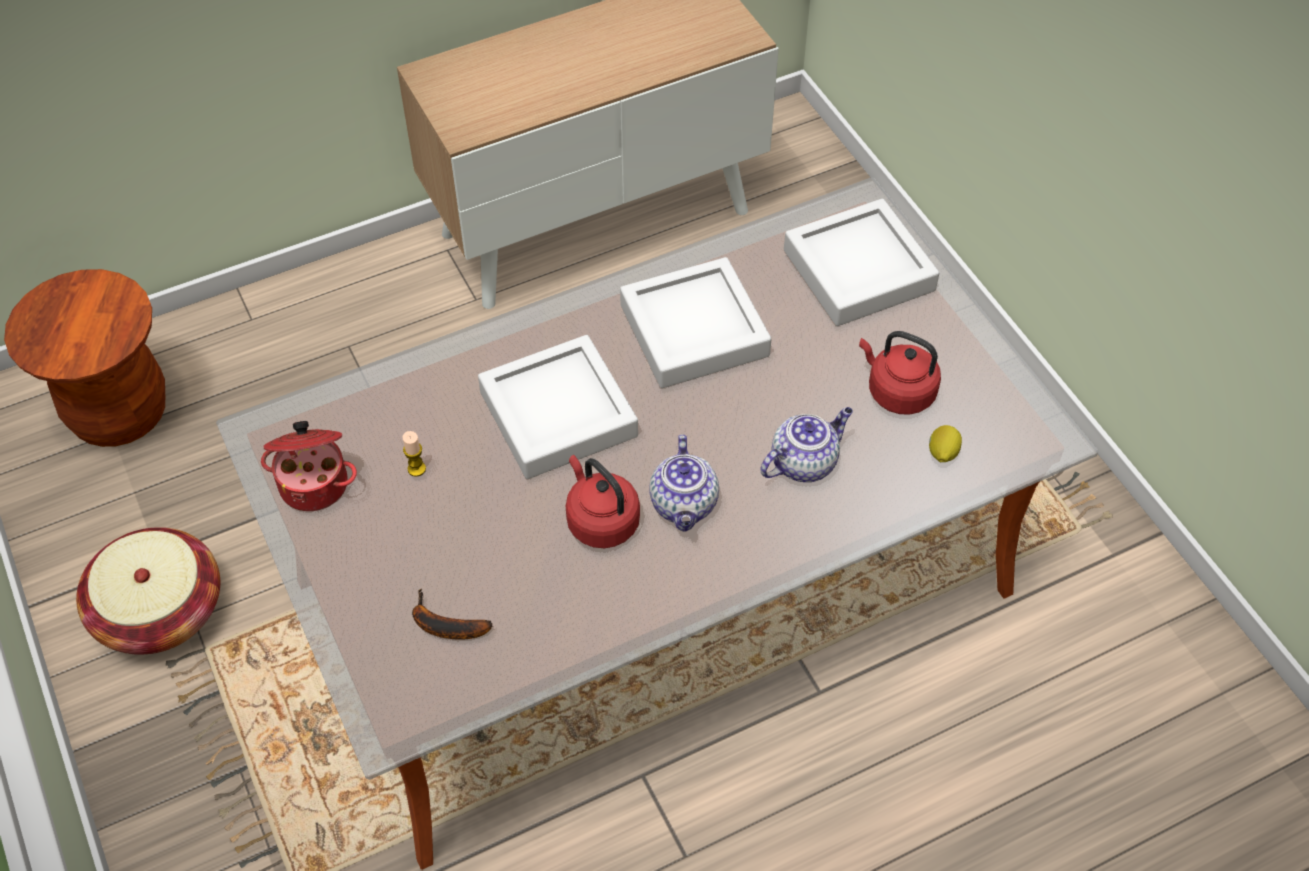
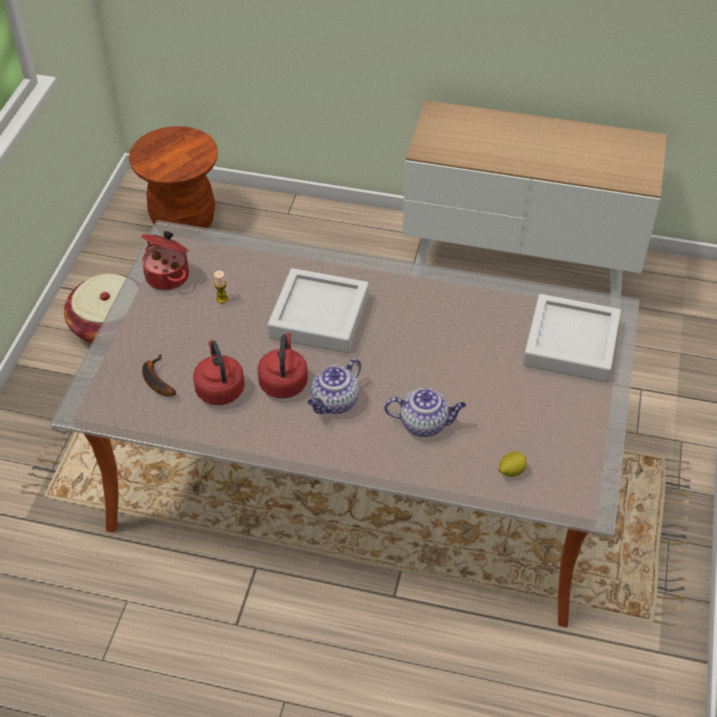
camera: 40 degrees right, 5 degrees down
grey tray [620,257,771,388] -> none
red kettle [859,331,941,415] -> red kettle moved to [193,340,245,405]

